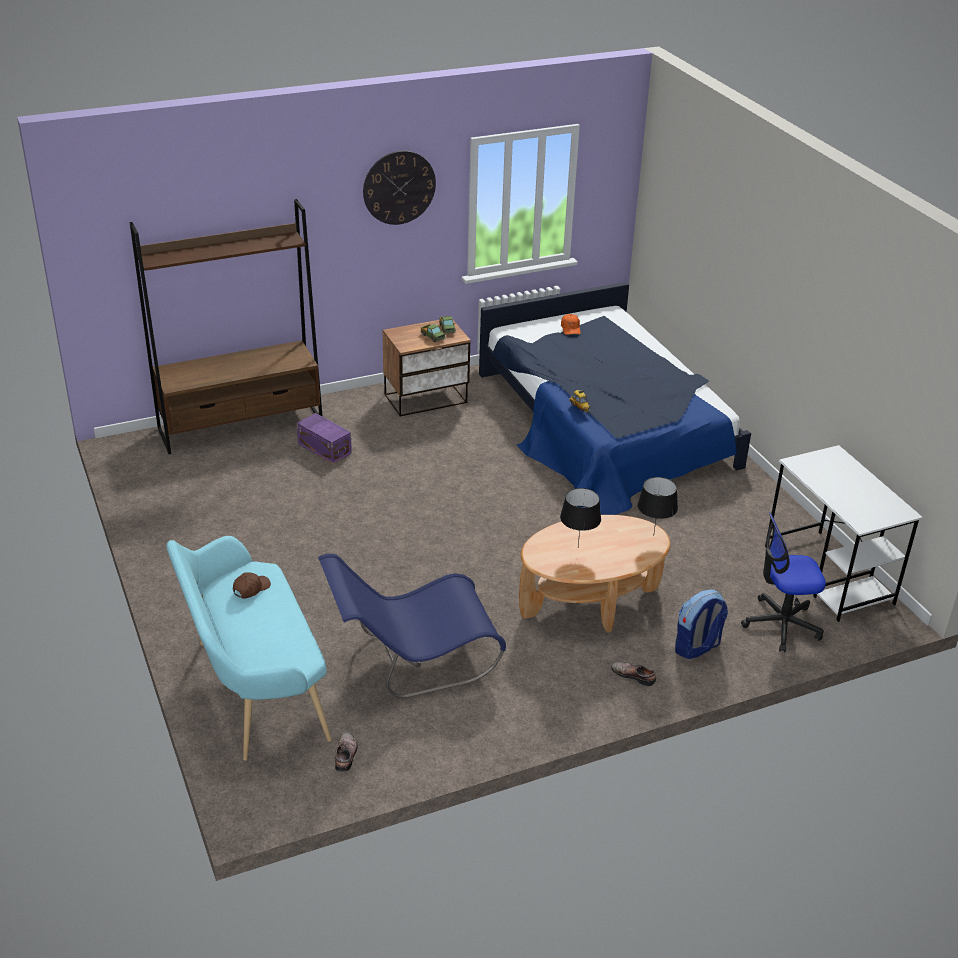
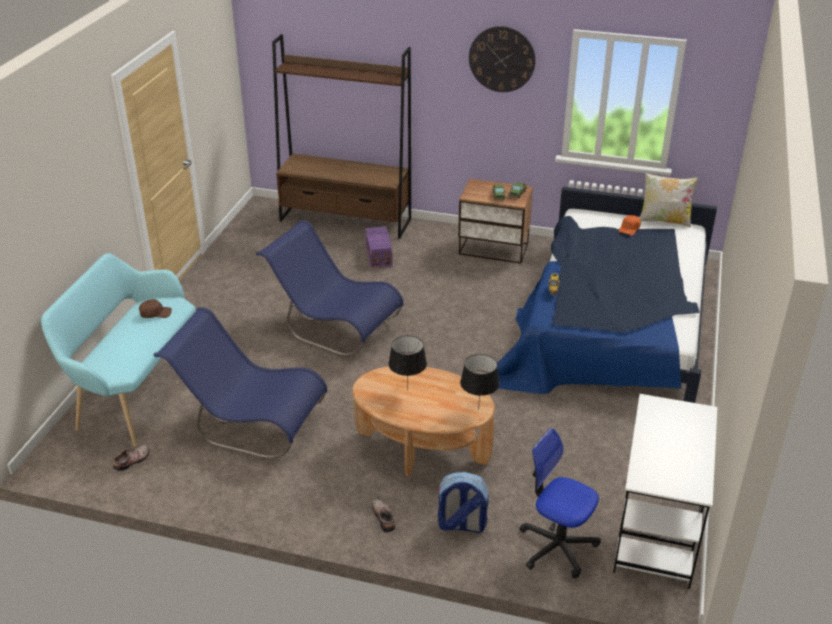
camera: 40 degrees right, 0 degrees up
none -> blue chair [256,220,403,356]
none -> pillow [639,173,698,228]

